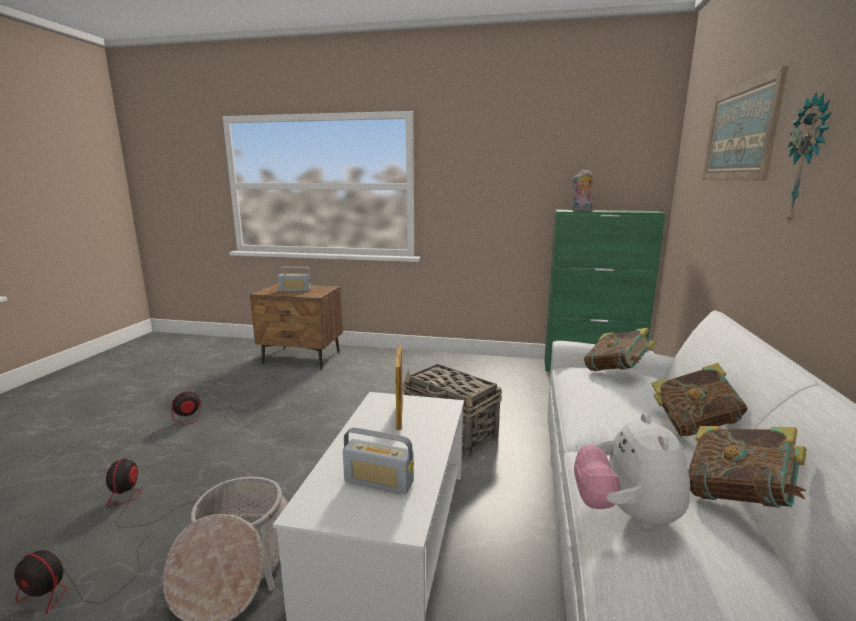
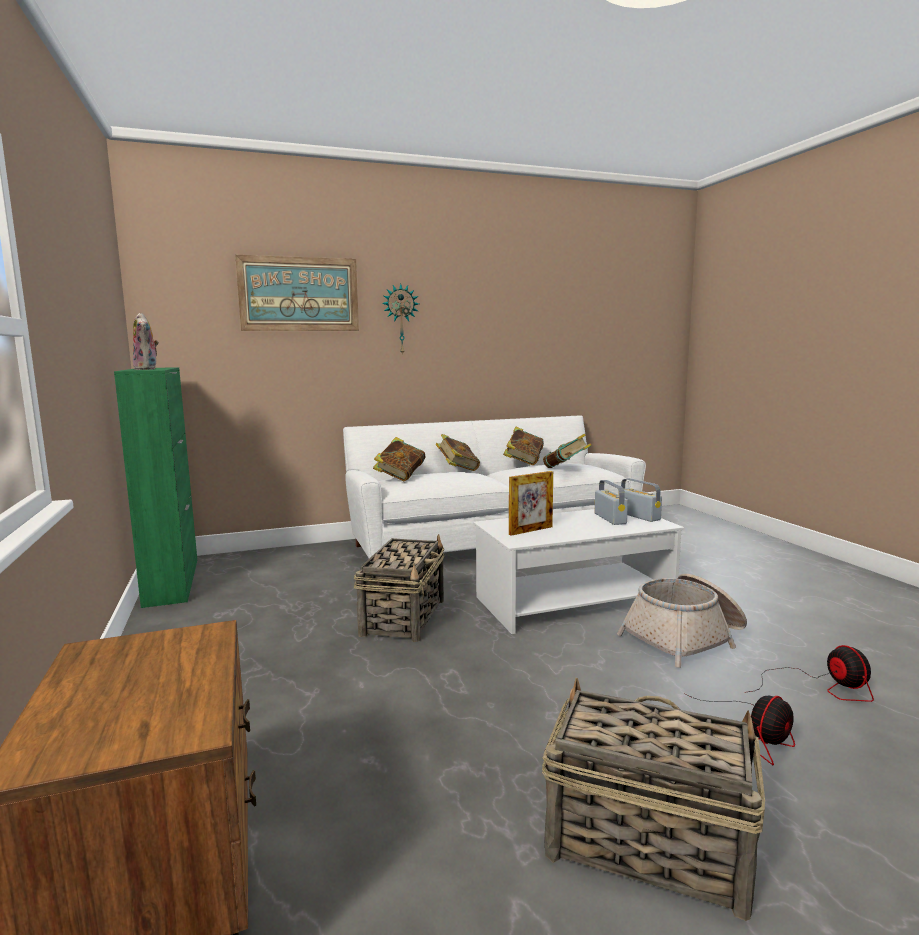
camera: 120 degrees left, 5 degrees down
fan [150,392,201,451] -> basket [542,678,765,921]
radio [278,267,311,292] -> radio moved to [618,478,662,522]
plush toy [574,413,690,529] -> book [543,434,592,468]

